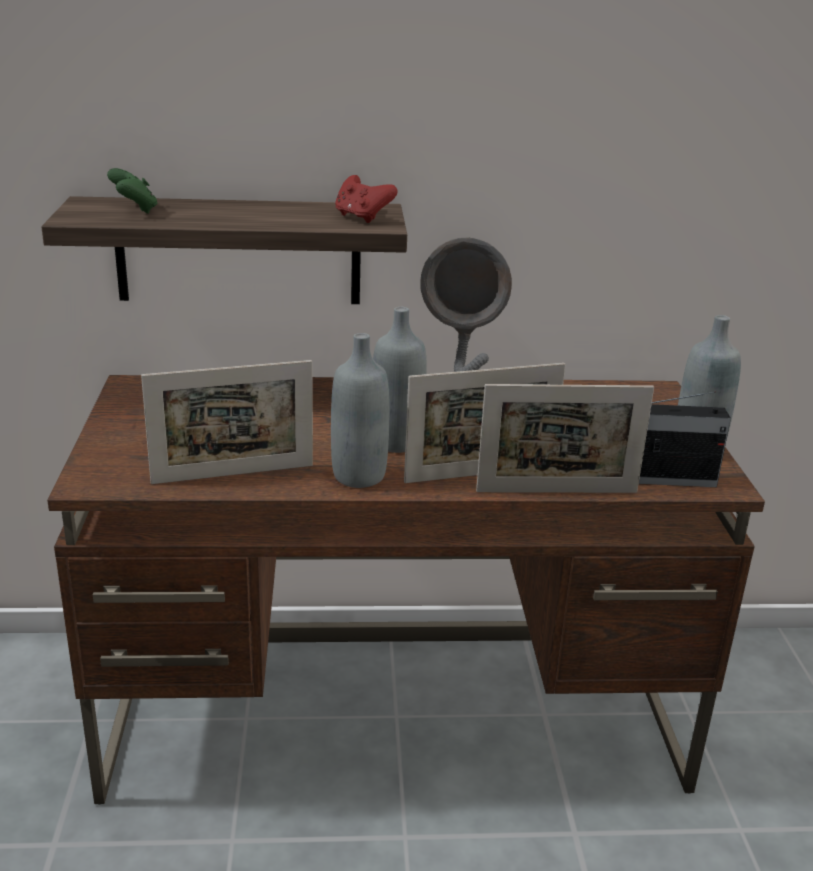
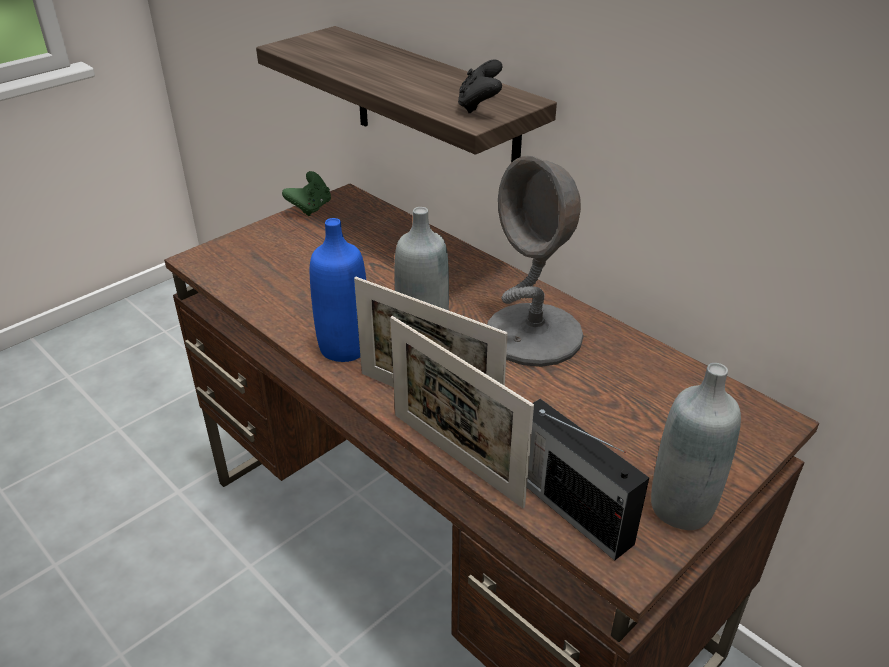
camera: 50 degrees right, 10 degrees up
green game controller [107,168,158,214] -> green game controller moved to [282,171,331,216]
picture frame [141,360,313,484] -> none
grey bottle [331,333,390,488] -> blue bottle [310,218,366,362]
red game controller [335,175,398,223] -> black game controller [458,60,502,114]

